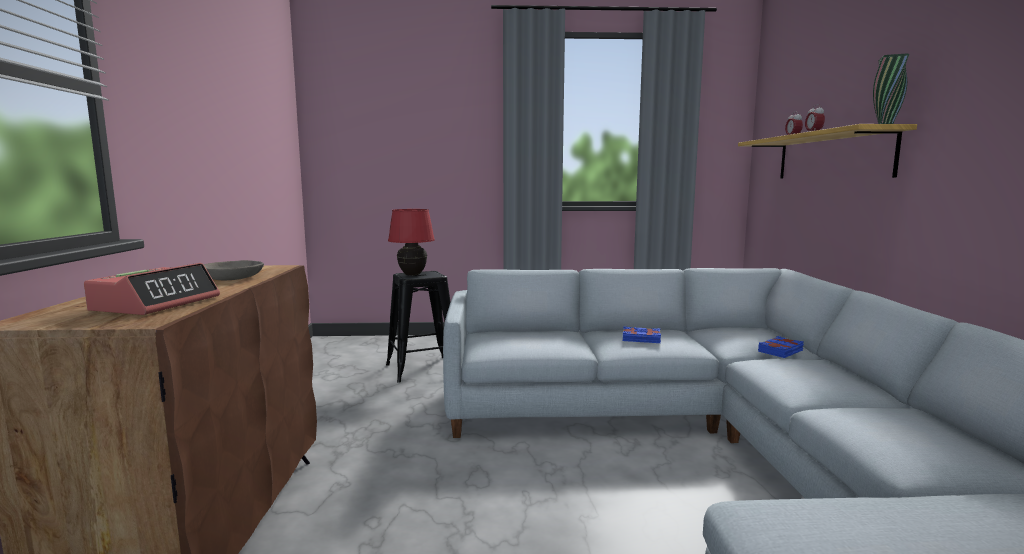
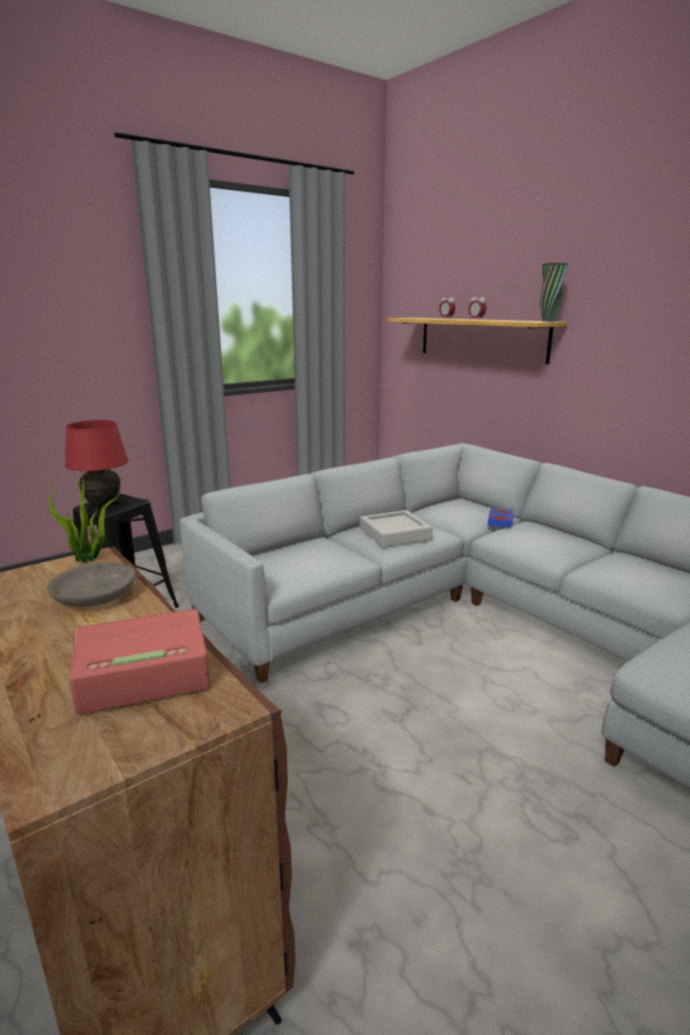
camera: 35 degrees left, 10 degrees up
alarm clock [84,263,220,315] -> alarm clock turned 90 degrees counterclockwise [69,609,210,715]
blue book [623,326,661,343] -> grey tray [360,510,433,547]
none -> potted plant [43,470,119,563]

